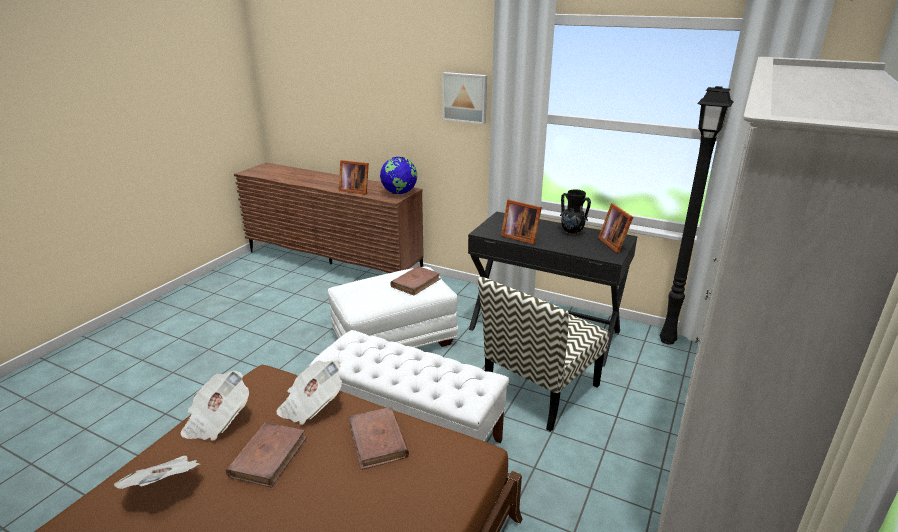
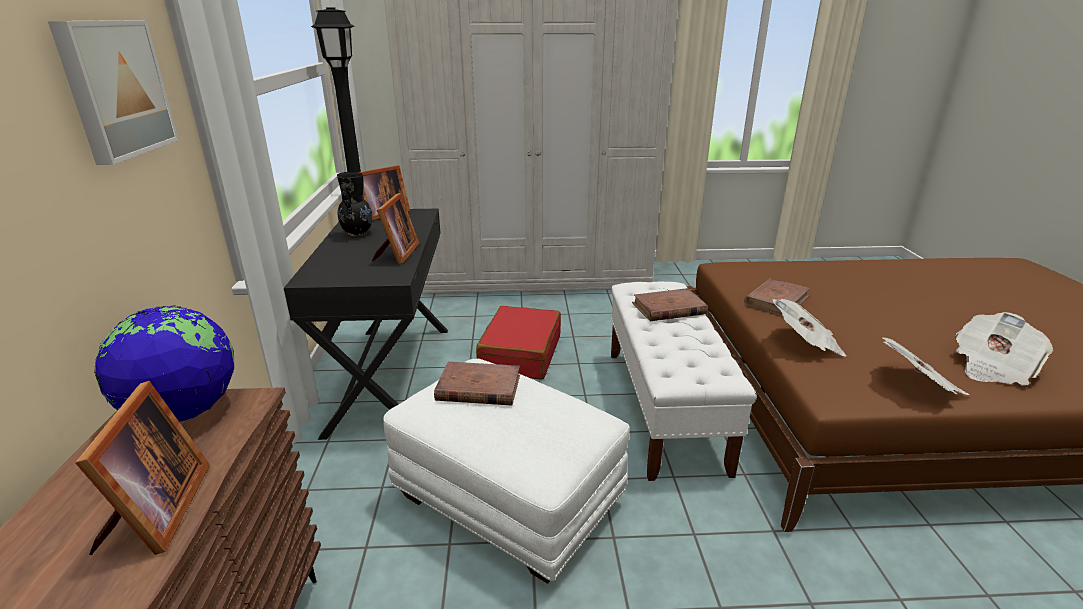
camera: 120 degrees left, 0 degrees up
brown book [226,422,307,488] -> brown book moved to [632,288,708,321]
chair [478,277,609,432] -> red suitcase [476,306,561,380]

